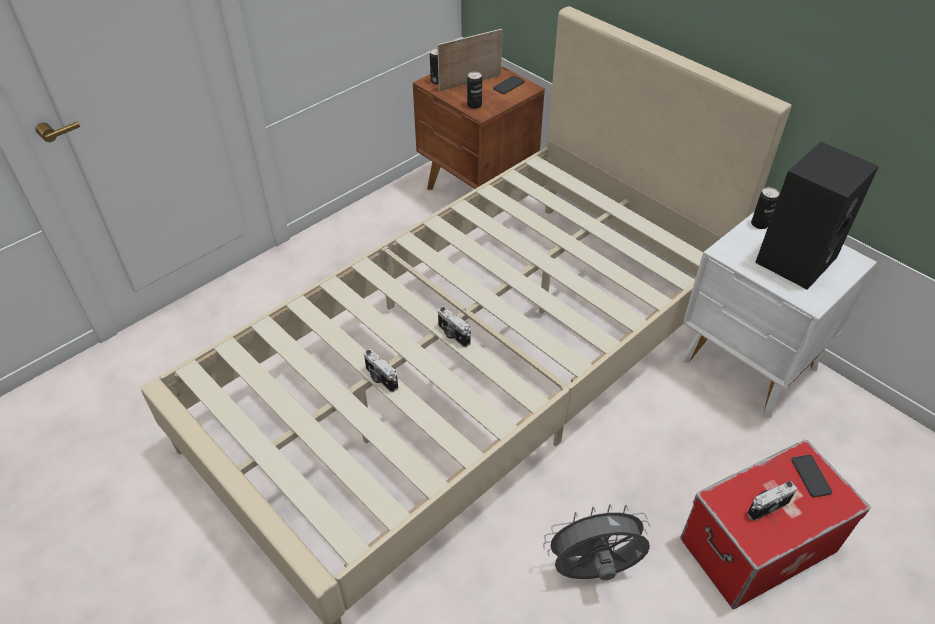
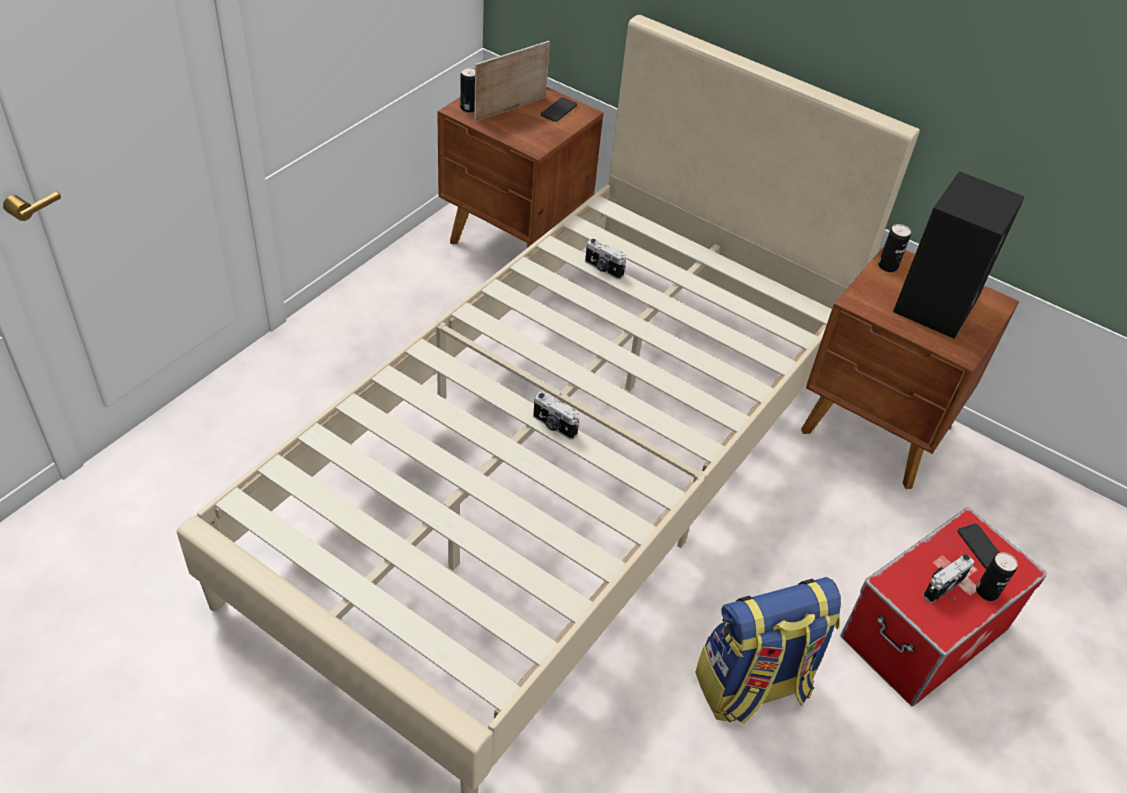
camera: 15 degrees left, 0 degrees up
camera [364,349,398,392] -> camera moved to [585,239,626,280]
can [467,72,482,109] -> can moved to [976,552,1018,601]
grey fan [543,504,650,580] -> backpack [695,577,841,724]
white nightstand [682,211,877,418] -> brown nightstand [801,245,1019,489]

